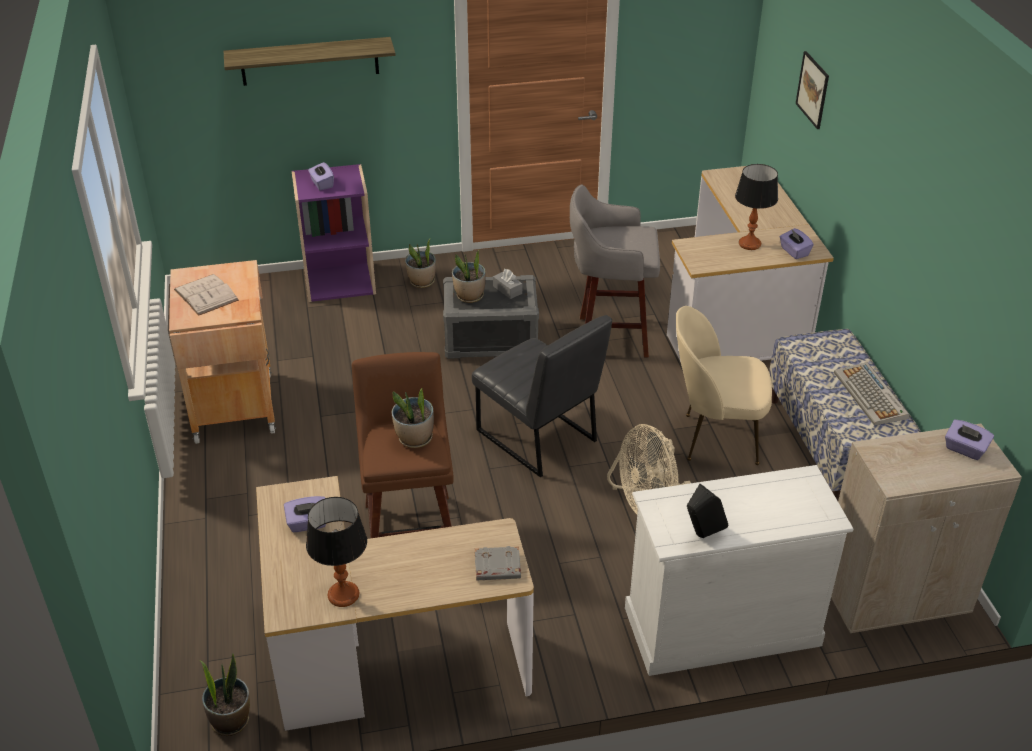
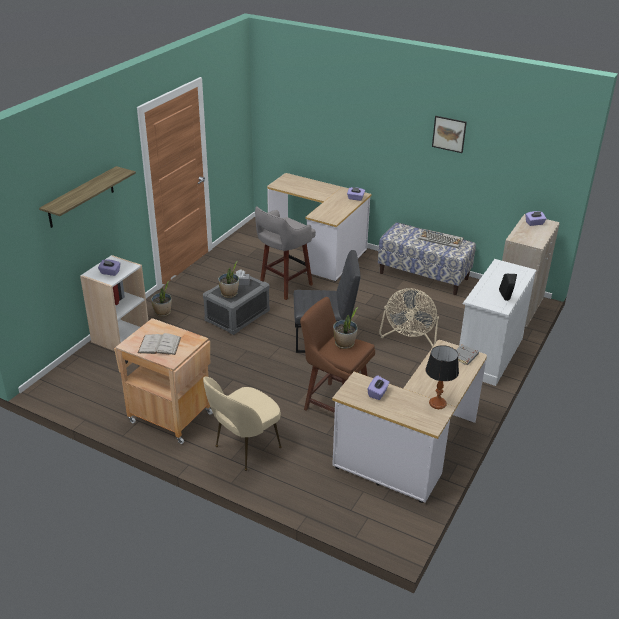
camera: 50 degrees left, 5 degrees down
potted plant [200,653,250,736] -> none
purple bookcase [292,164,376,302] -> white bookcase [80,255,149,351]
beige chair [676,306,772,465] -> beige chair moved to [203,377,282,471]
table lamp [735,164,778,250] -> none
picture [796,51,829,129] -> picture moved to [432,116,467,153]

